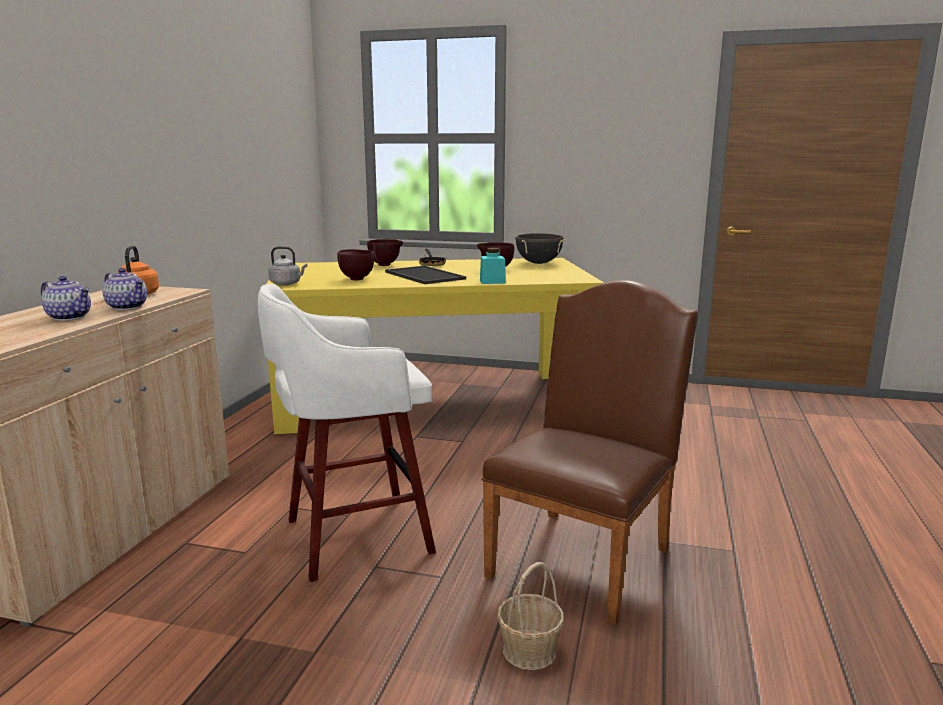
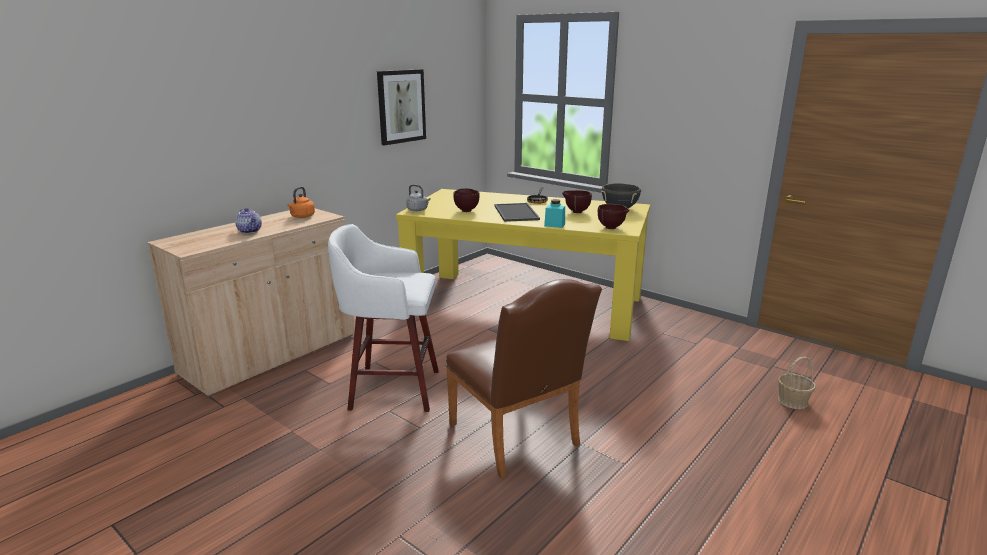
camera: 25 degrees right, 5 degrees up
teapot [102,268,147,310] -> none
brown bowl [367,239,403,266] -> brown bowl moved to [598,204,629,229]
brown chair [481,280,698,626] -> brown chair turned 90 degrees clockwise [445,279,602,478]
basket [497,562,564,670] -> basket moved to [778,357,816,409]
none -> picture [377,69,426,146]

